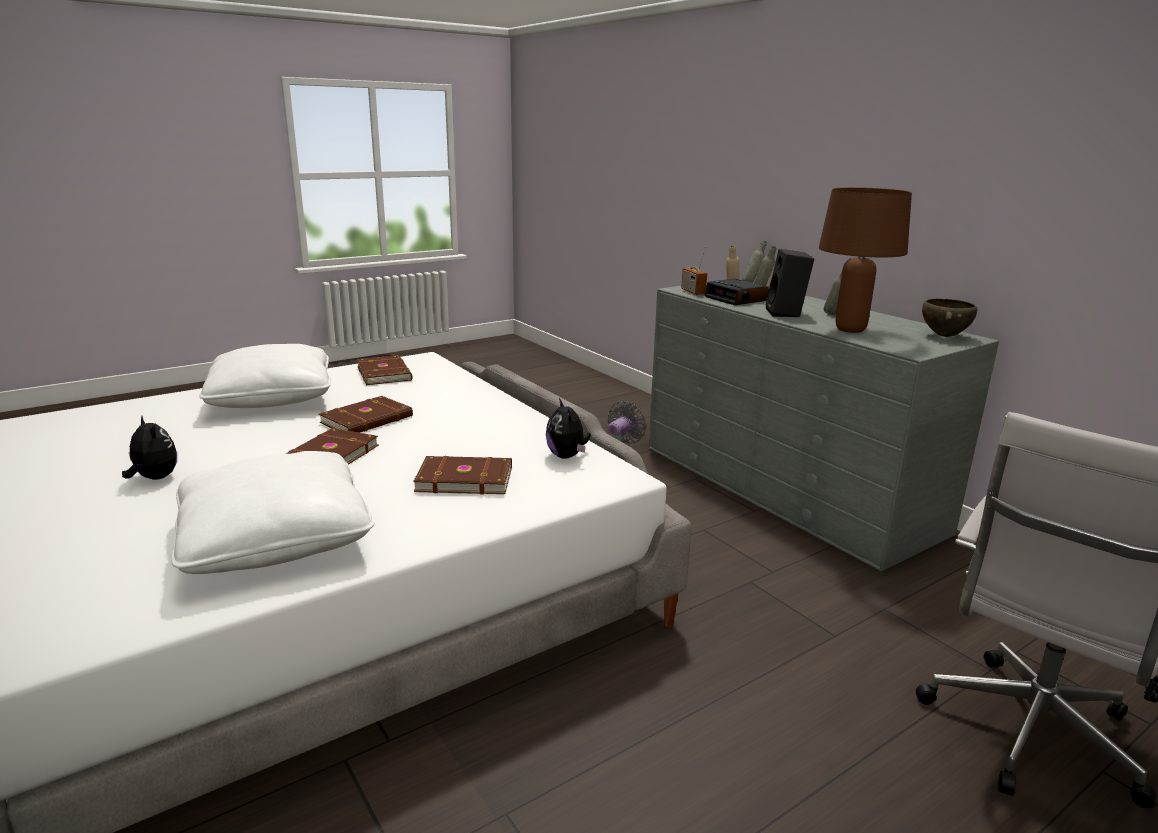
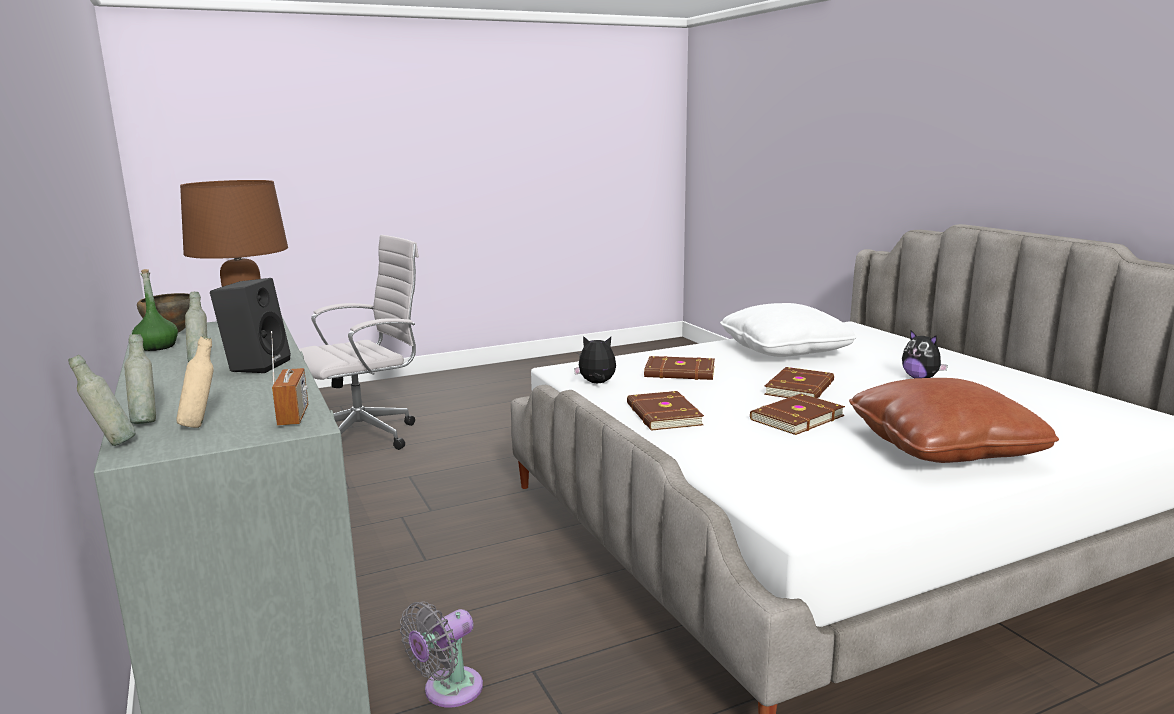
camera: 170 degrees left, 5 degrees down
white pillow [199,344,331,408] -> brown pillow [849,378,1059,463]
brown book [357,355,412,385] -> brown book moved to [627,391,704,430]
plush toy [546,398,591,459] -> plush toy turned 75 degrees counterclockwise [574,336,616,383]
alarm clock [704,279,769,305] -> none
none -> green bottle [132,269,178,351]

